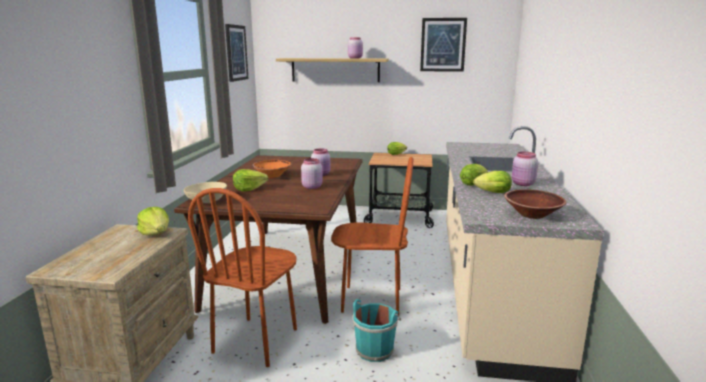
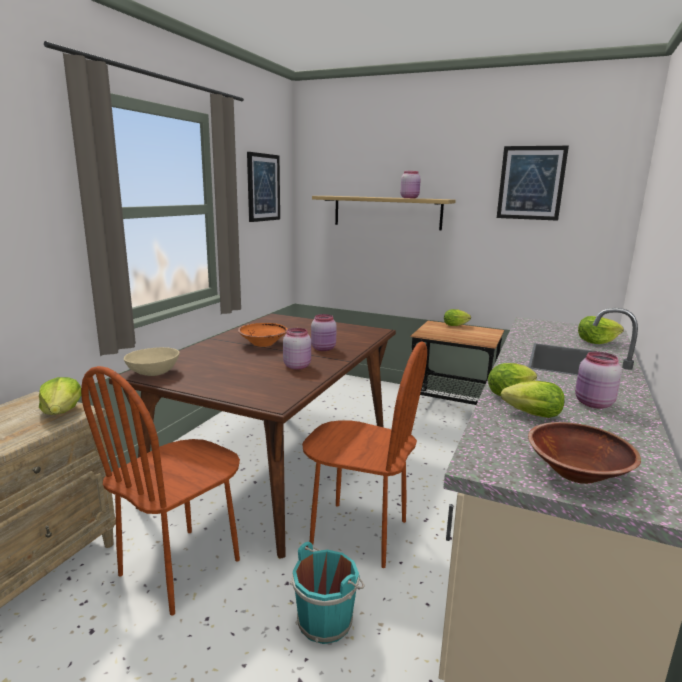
camera: 15 degrees right, 0 degrees up
lettuce [233,169,268,192] -> lettuce moved to [578,316,624,344]

